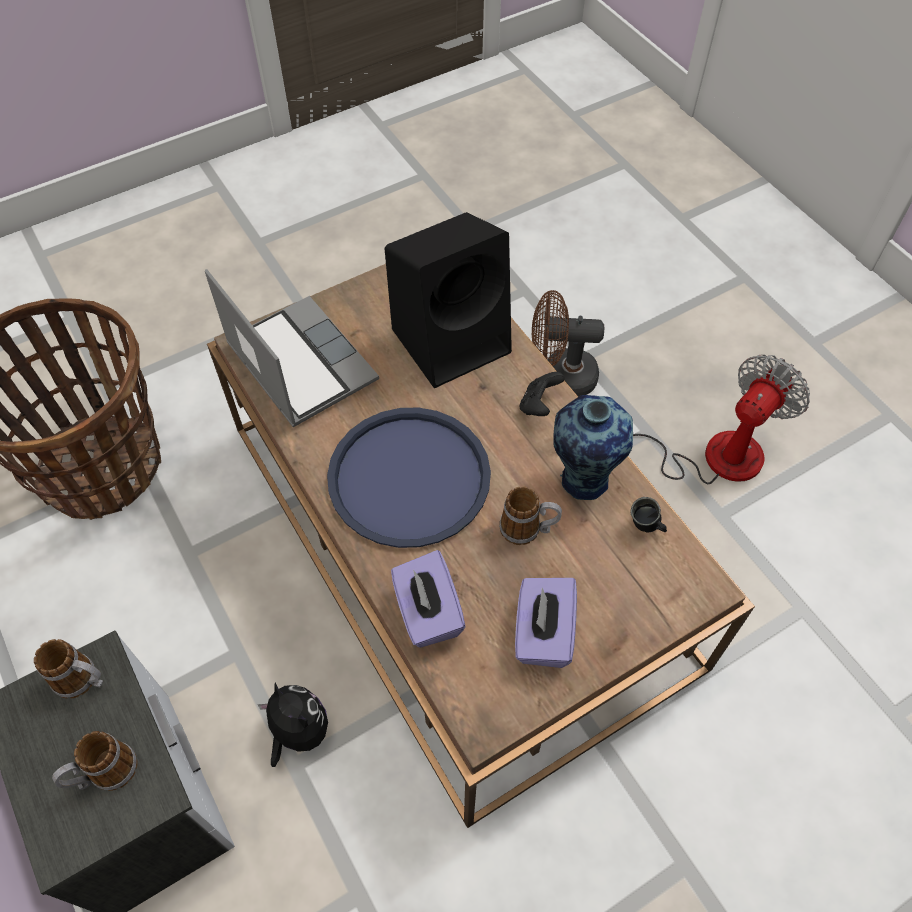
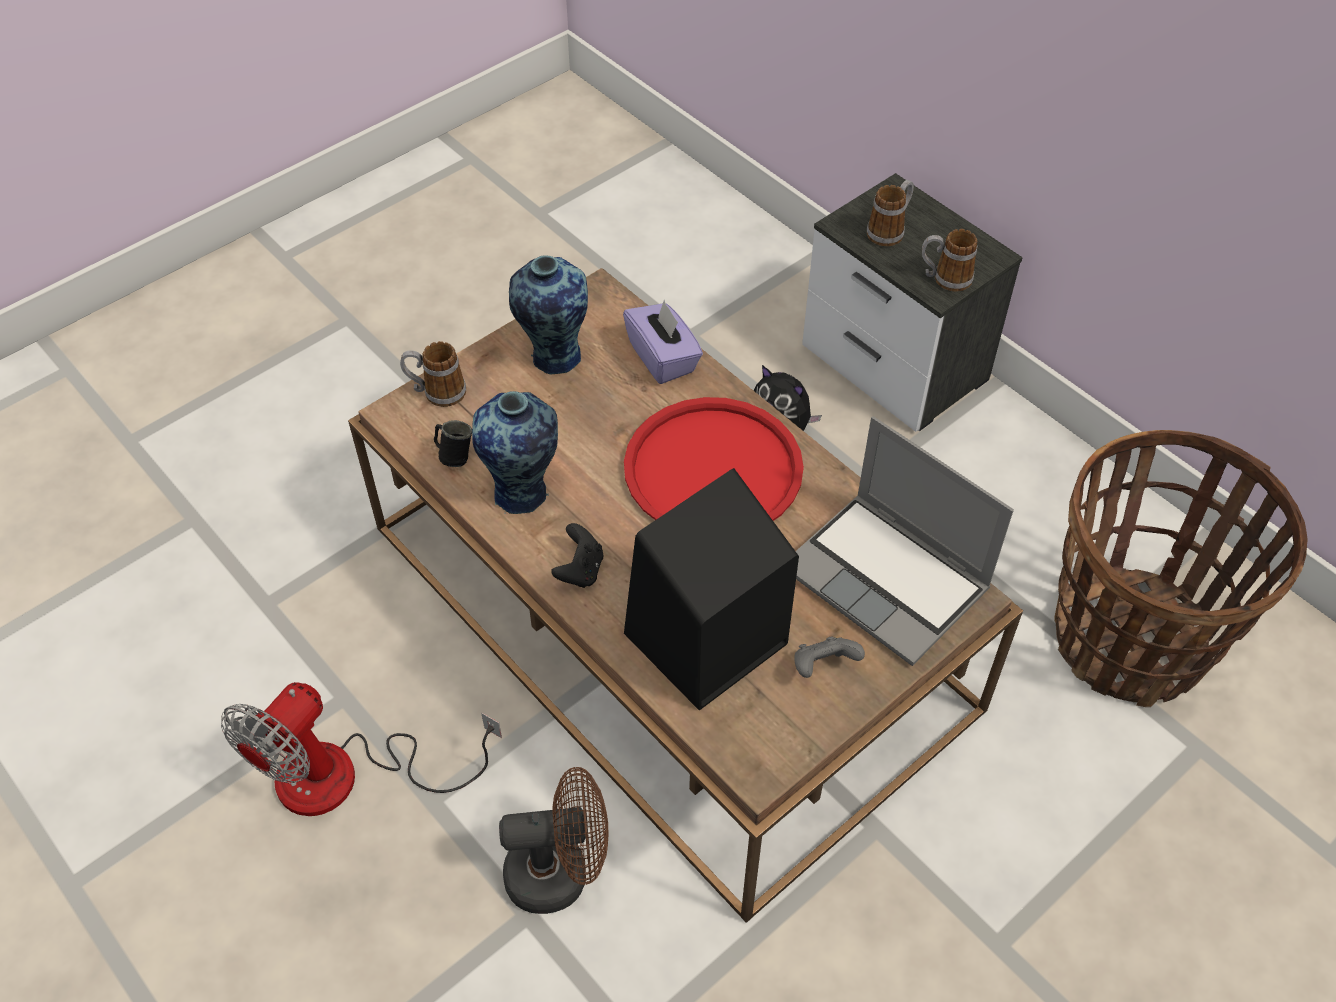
camera: 170 degrees right, 5 degrees down
blue tray [327,407,491,548] -> red tray [624,397,804,521]
mug [499,486,562,545] -> mug moved to [400,341,466,407]
purple tissue box [515,578,577,668] -> vase [509,255,588,374]
none -> grey game controller [795,636,865,678]

